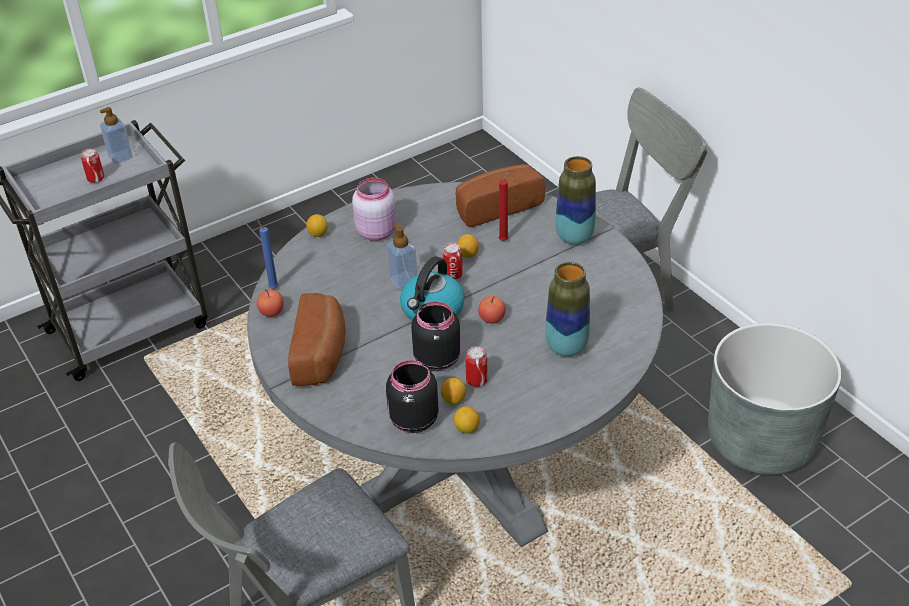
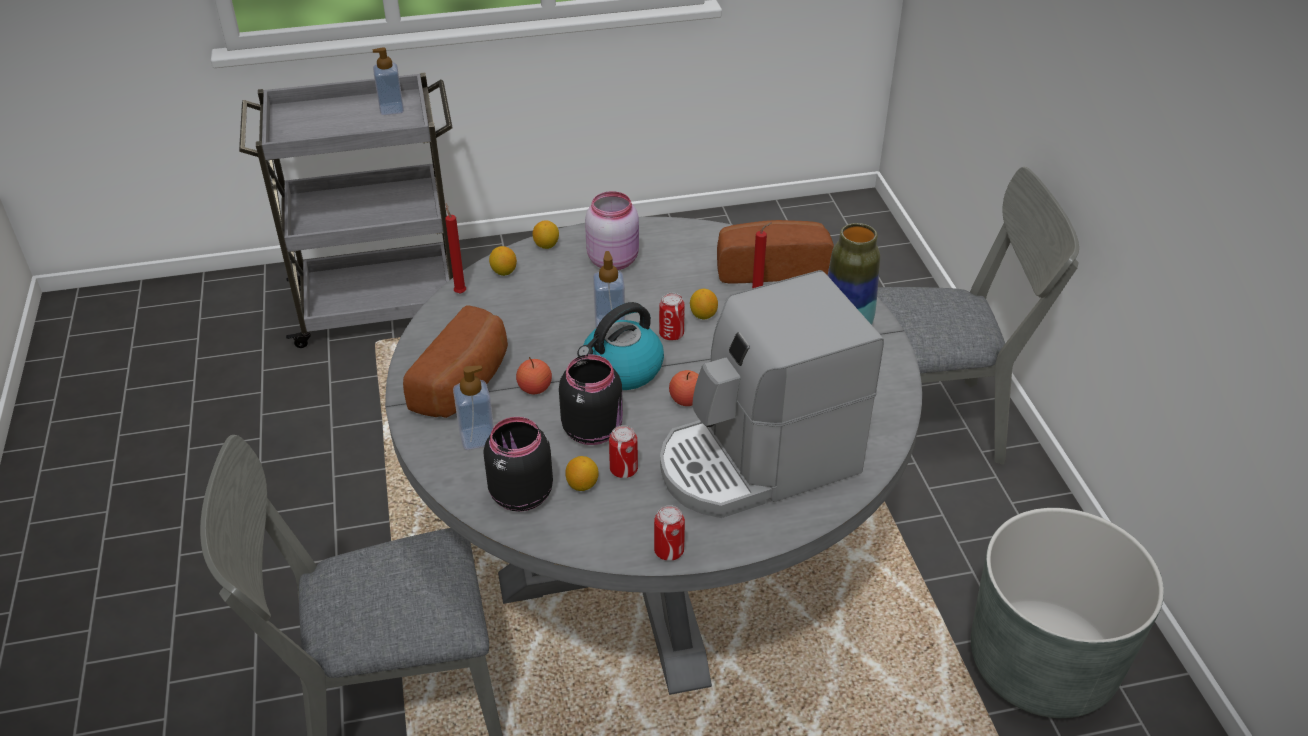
camera: 20 degrees right, 0 degrees up
can [81,149,105,183] -> can moved to [654,505,685,561]
blue candle [257,219,279,289] -> red candle [445,203,466,294]
apple [257,289,284,317] -> apple moved to [516,357,552,394]
lemon [454,406,480,434] -> lemon moved to [489,246,517,276]
vase [545,262,590,357] -> coffee machine [660,270,884,518]
none -> soap dispenser [453,365,494,450]

